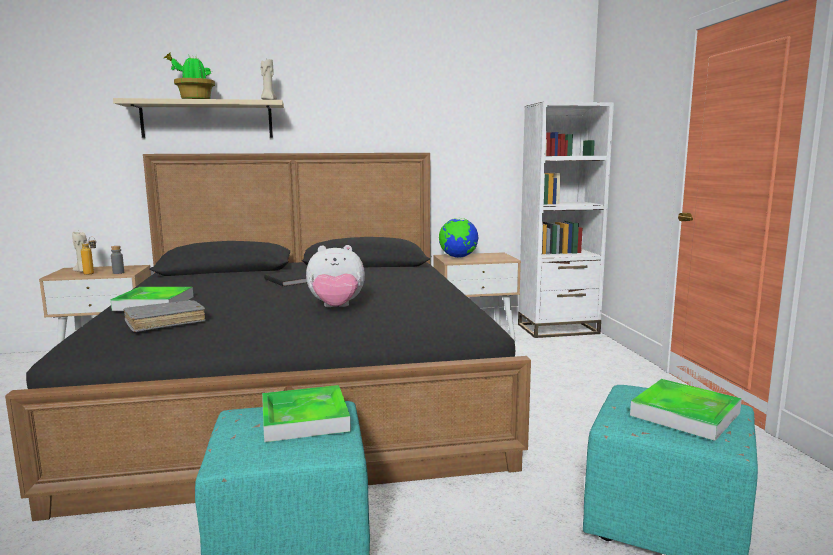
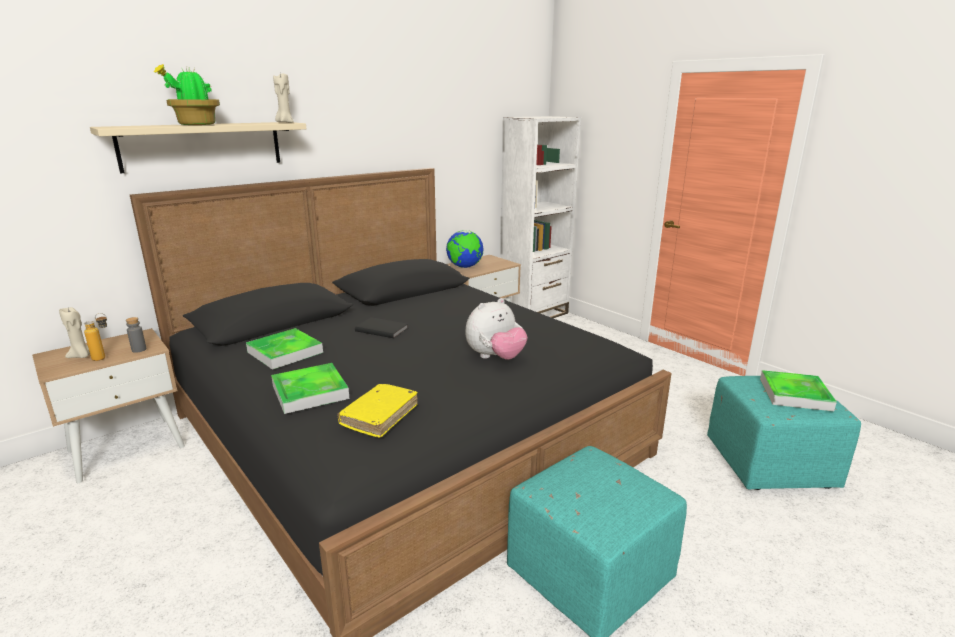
camera: 30 degrees left, 10 degrees up
grey book [124,300,205,332] -> yellow book [337,384,418,438]
tray [262,385,351,442] -> tray moved to [246,328,323,370]

